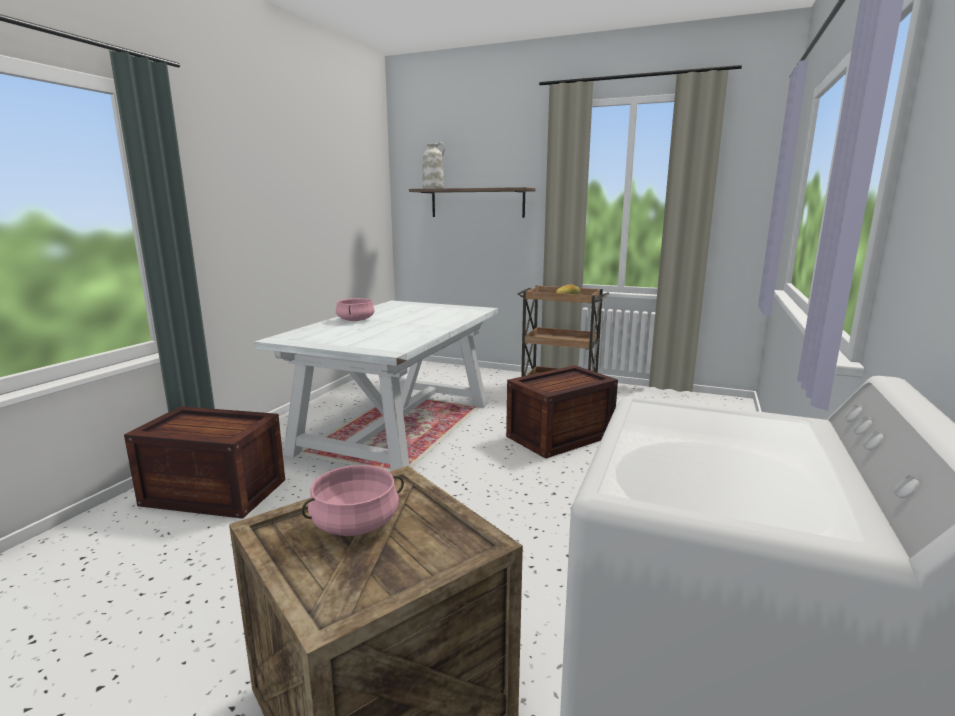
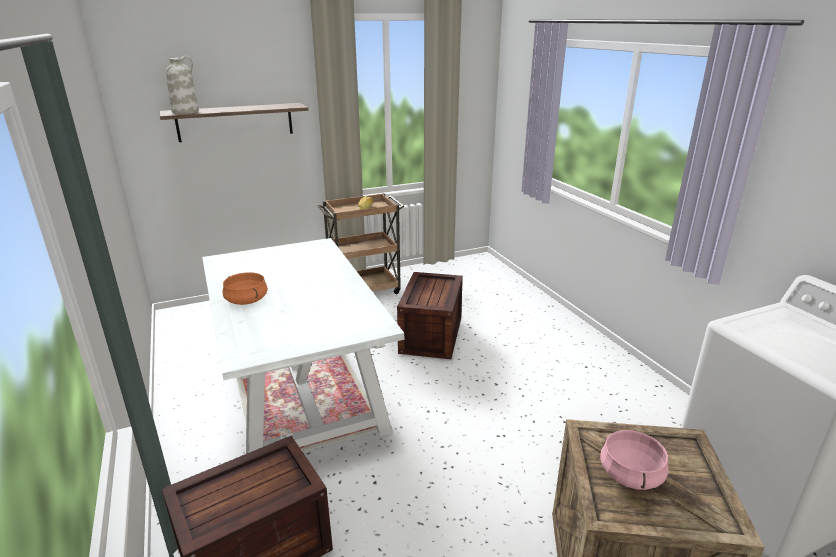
camera: 45 degrees left, 10 degrees up
pink cooking pot [336,298,375,321] -> orange cooking pot [222,272,268,305]

